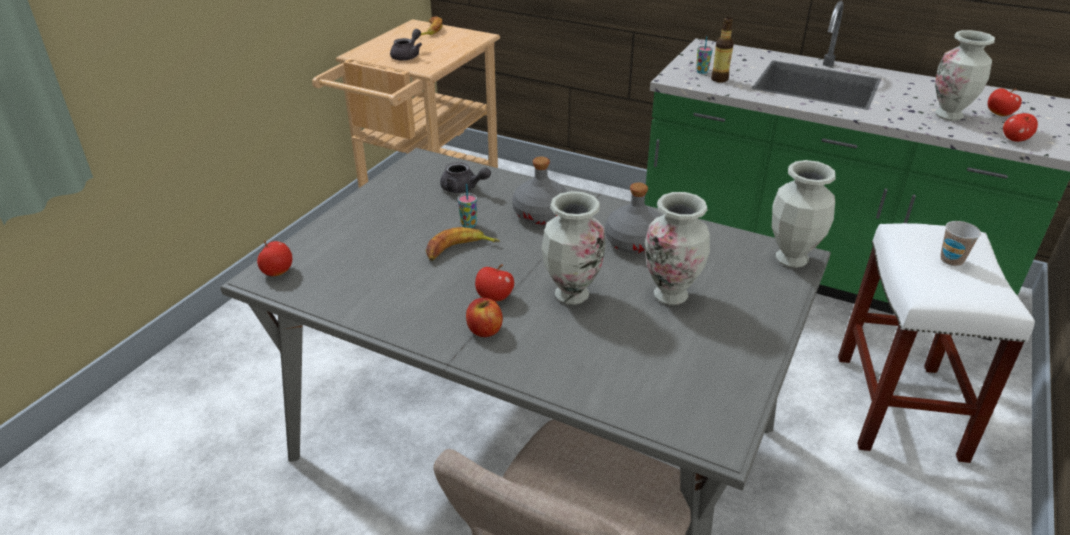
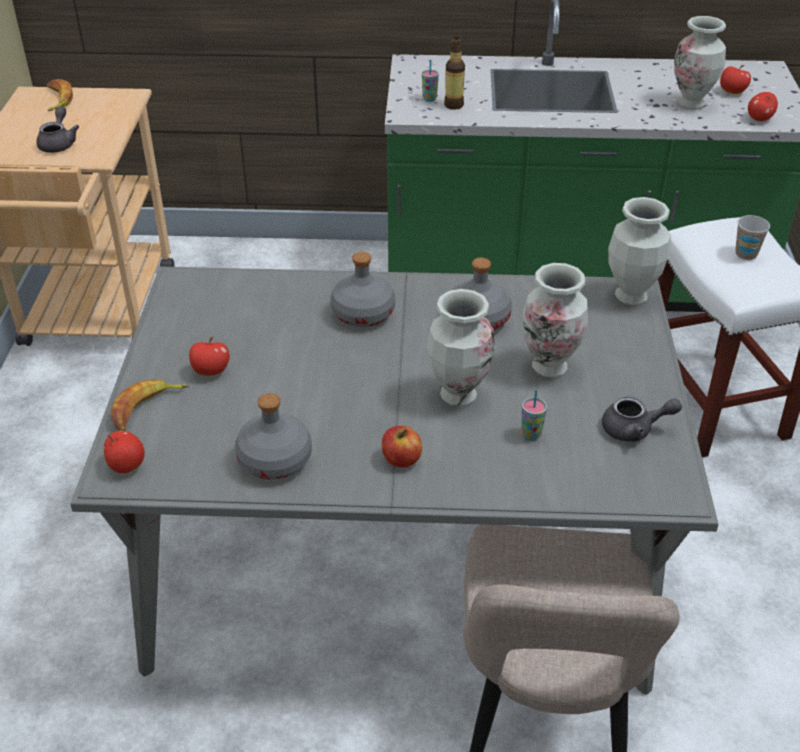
camera: 25 degrees left, 5 degrees up
banana [426,227,500,261] -> banana moved to [111,379,189,431]
grey teapot [440,162,491,193] -> grey teapot moved to [602,396,682,442]
cup [458,184,477,228] -> cup moved to [522,390,547,441]
apple [475,265,514,302] -> apple moved to [189,337,230,376]
none -> grey bottle [235,393,312,480]

